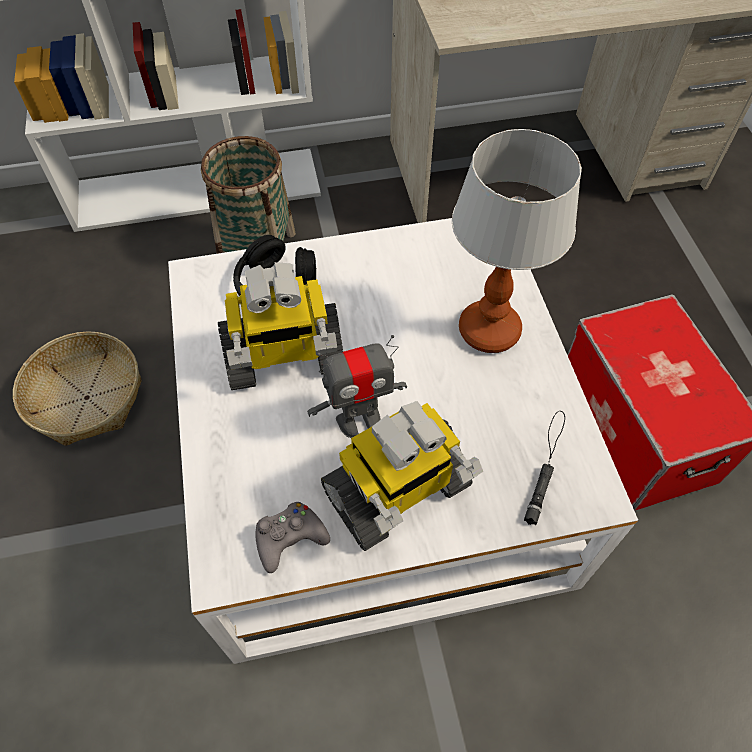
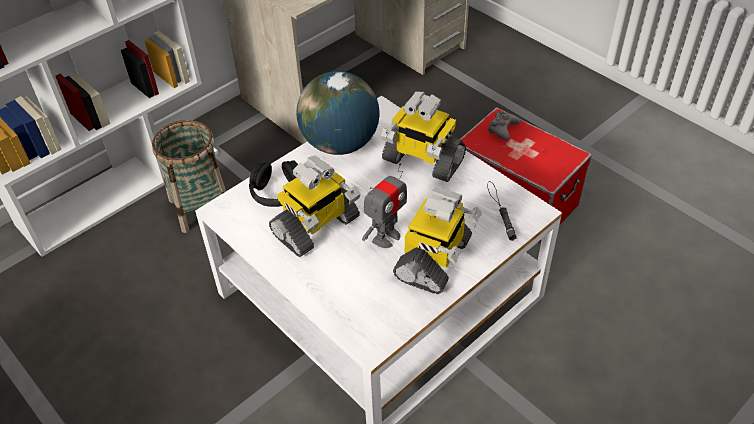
camera: 30 degrees left, 10 degrees down
basket [13,331,142,446] -> none
grey game controller [255,502,330,573] -> grey game controller moved to [488,111,520,141]
table lamp [452,129,582,353] -> toy robot [381,92,466,182]
none -> globe [297,71,380,155]

